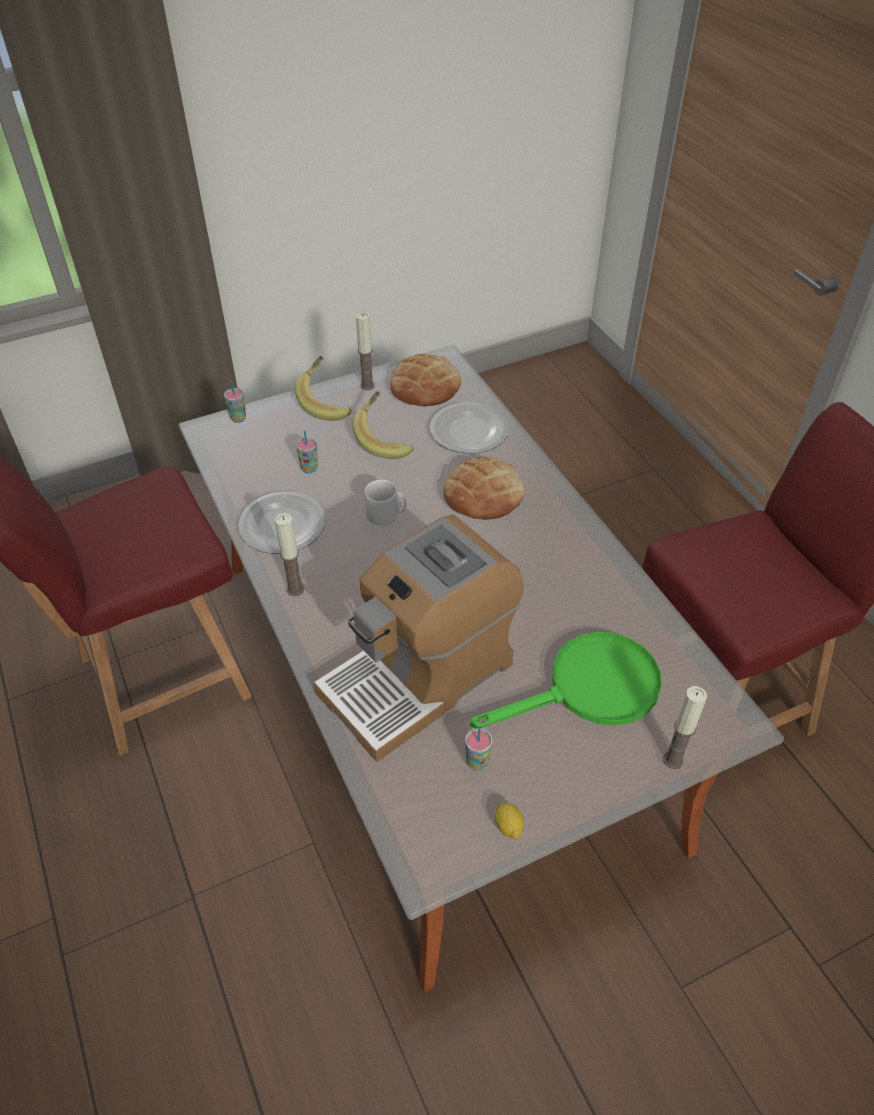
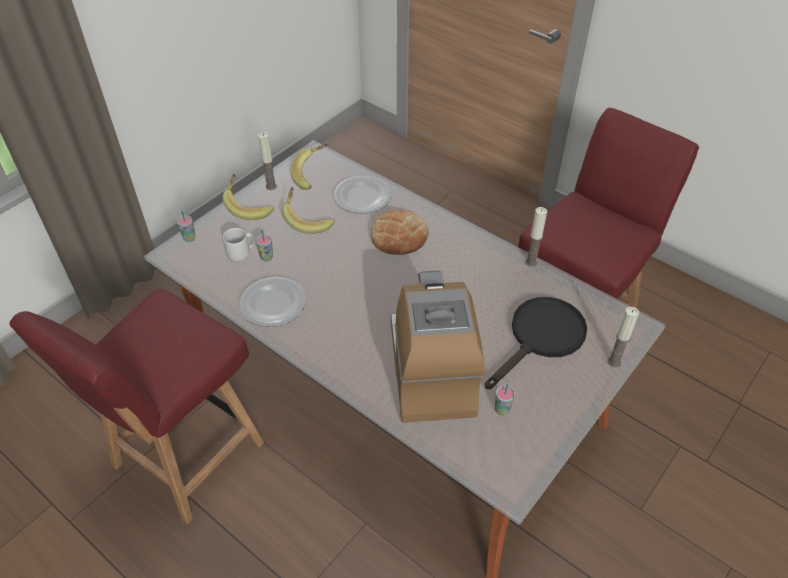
camera: 25 degrees left, 0 degrees up
candle [275,513,304,596] -> candle moved to [525,207,547,267]
coffee machine [313,515,524,762] -> coffee machine turned 150 degrees clockwise [391,271,485,423]
grey mug [364,480,407,526] -> grey mug moved to [223,228,254,261]
bread [390,354,461,406] -> banana [291,144,328,190]
green frying pan [470,632,662,729] -> black frying pan [485,297,587,389]
lemon [495,802,524,840] -> none

